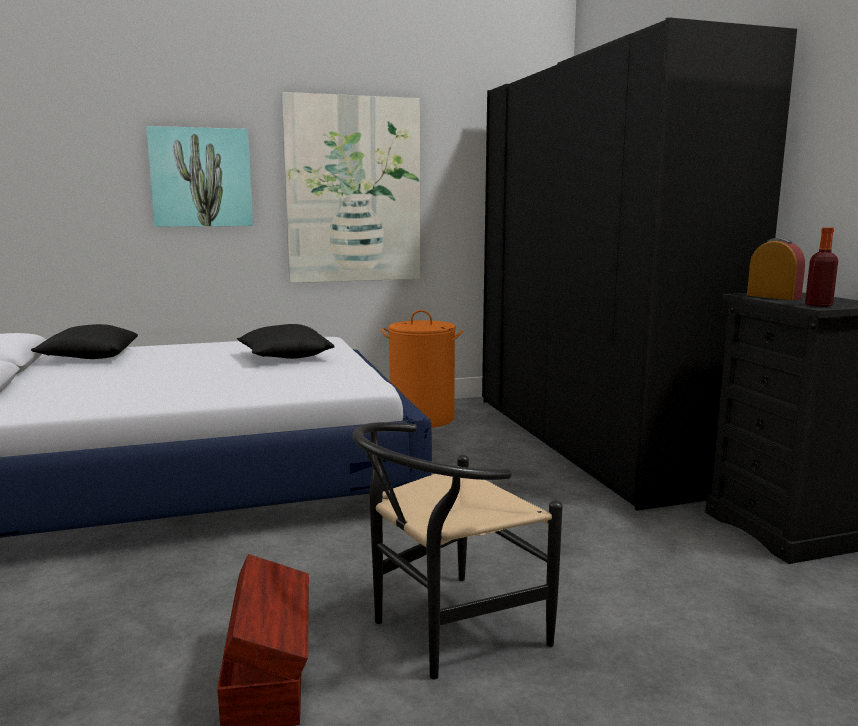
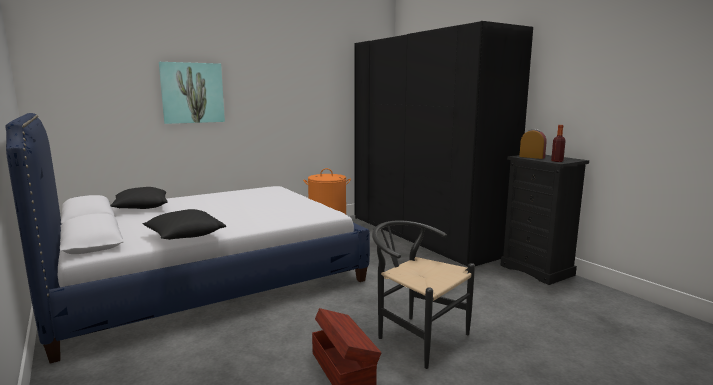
camera: 15 degrees left, 0 degrees up
black pillow [237,324,335,359] -> black pillow moved to [142,209,226,240]
picture [281,92,420,283] -> none
black chair [353,422,563,679] -> black chair turned 90 degrees clockwise [372,220,475,369]

